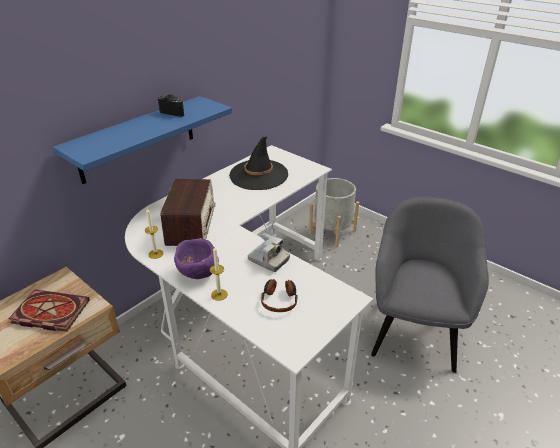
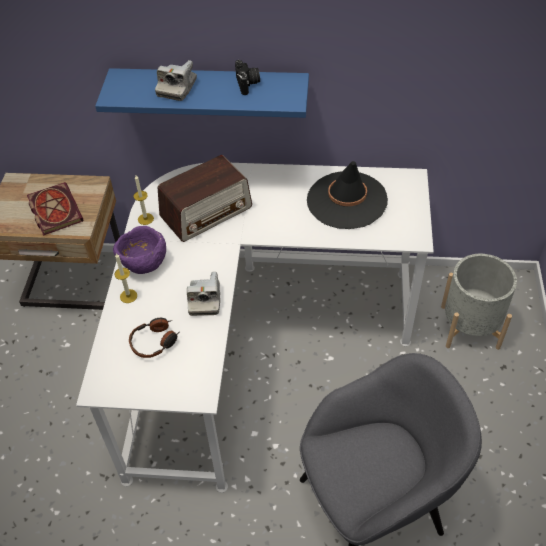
camera: 55 degrees right, 15 degrees up
none -> camera [155,60,197,101]

